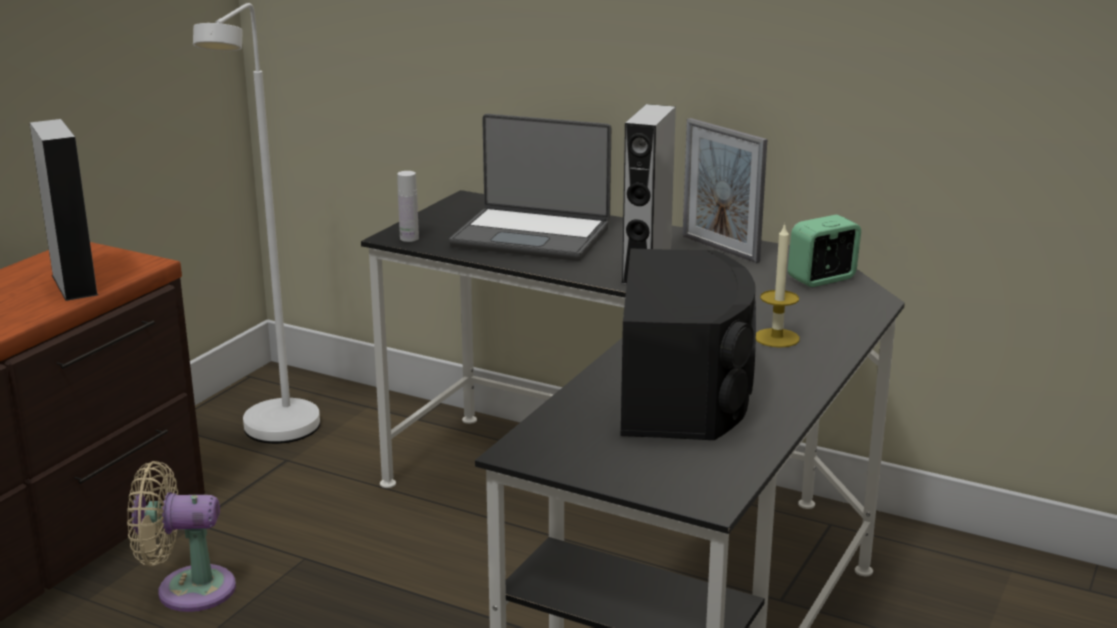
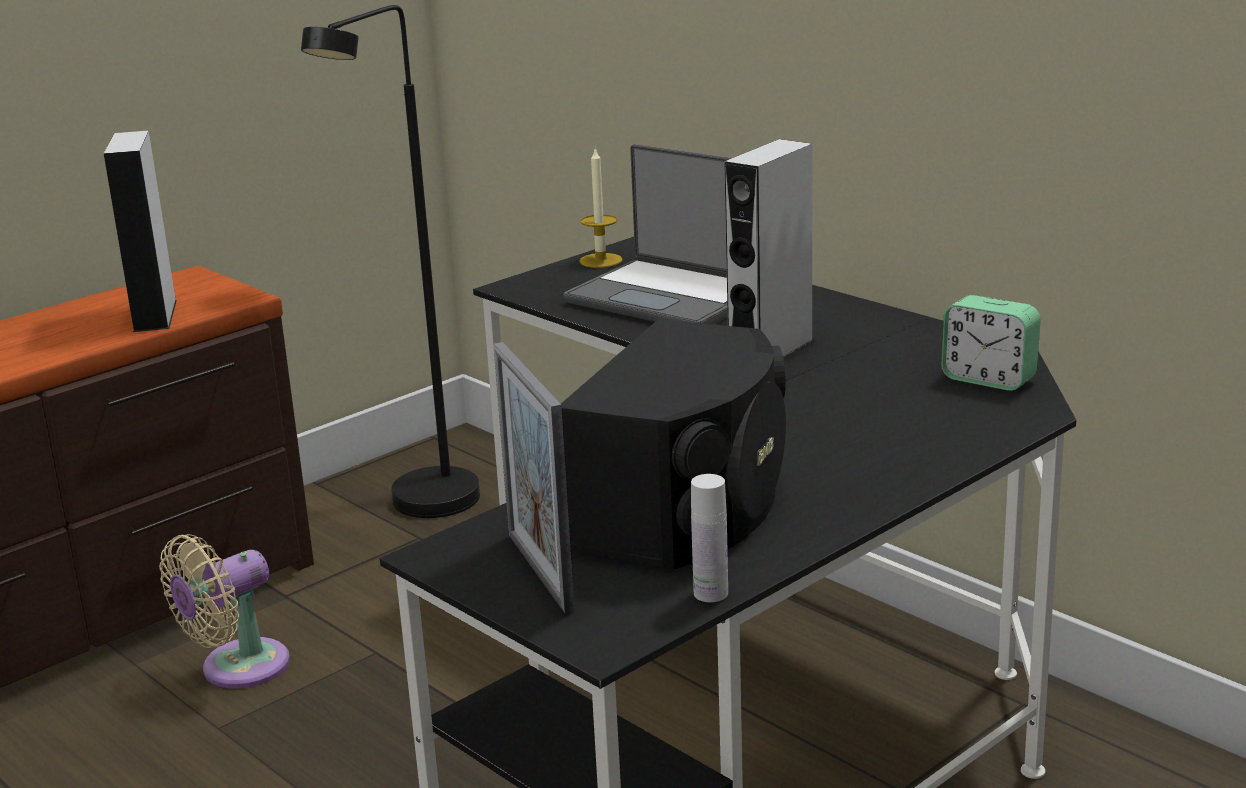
camera: 20 degrees right, 0 degrees up
beige fan [127,461,236,612] -> beige fan turned 60 degrees counterclockwise [159,534,290,689]
white floor lamp [193,3,320,444] -> black floor lamp [301,5,480,518]
white bottle [397,171,419,242] -> white bottle moved to [691,474,728,602]
picture frame [682,118,767,263] -> picture frame moved to [494,342,574,614]
candle [756,223,800,348] -> candle moved to [579,149,623,268]
alarm clock [788,215,861,287] -> alarm clock turned 135 degrees counterclockwise [941,295,1041,391]

